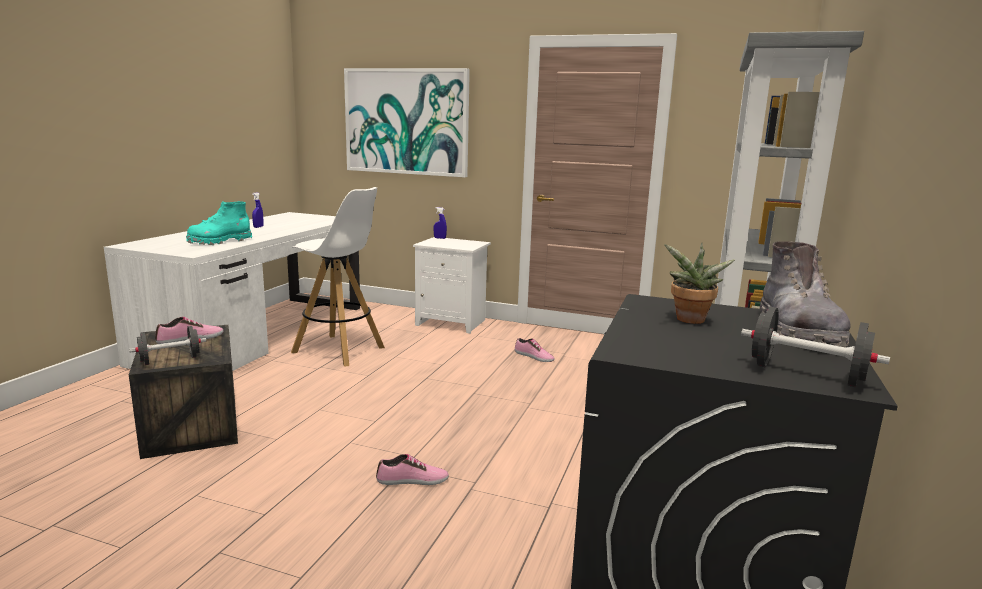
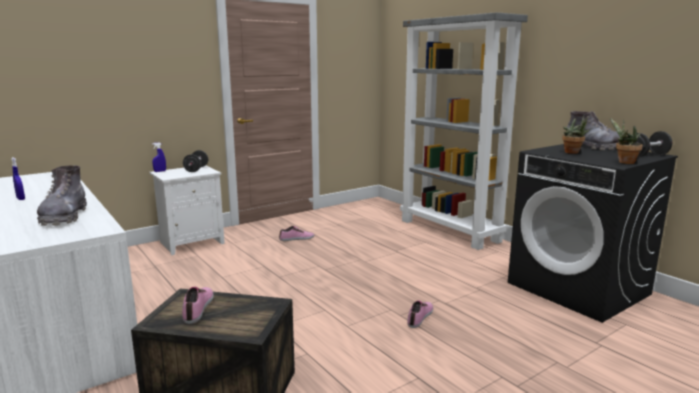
camera: 55 degrees left, 0 degrees up
black dumbbell [129,326,206,365] -> black dumbbell moved to [183,150,208,172]
turquoise boot [186,201,252,245] -> grey boot [37,165,87,226]
white stool [291,187,385,366] -> none
picture [344,68,470,177] -> none
none -> potted plant [610,118,643,164]

